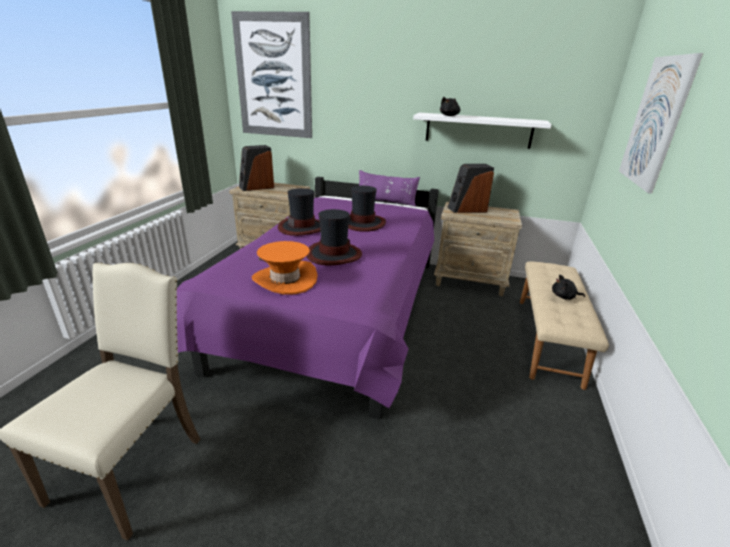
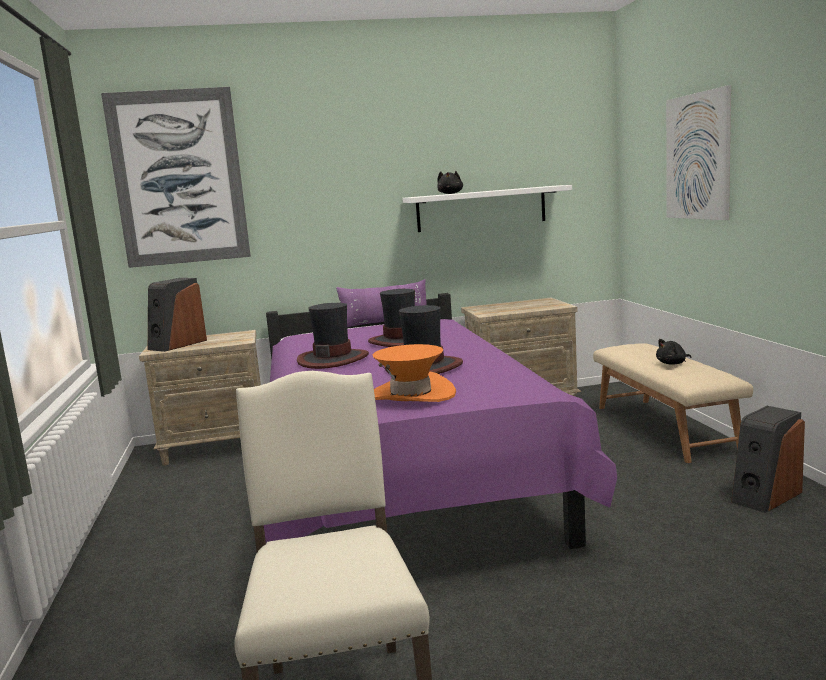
camera: 25 degrees left, 15 degrees down
speaker [448,164,494,213] -> speaker moved to [731,406,805,513]

